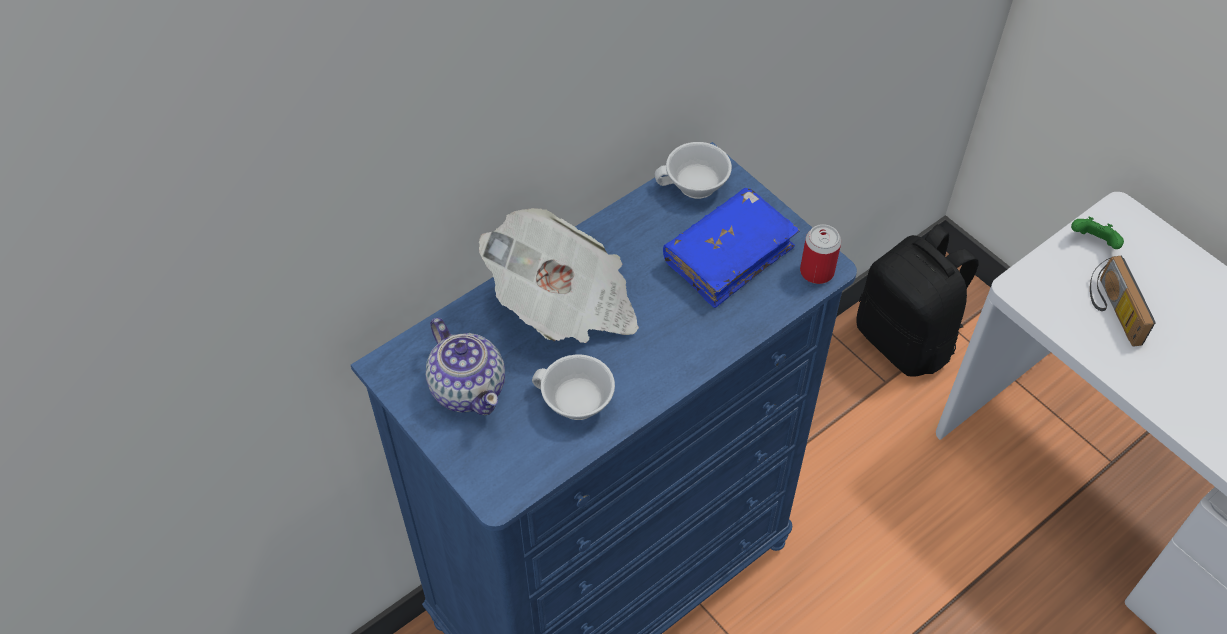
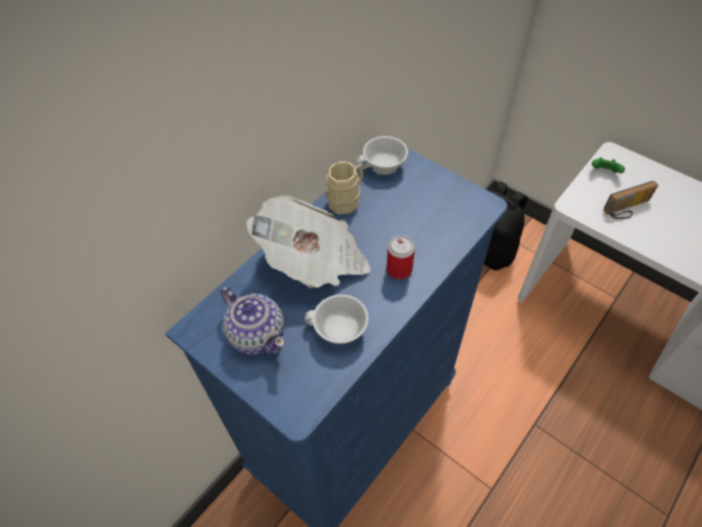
camera: 10 degrees left, 0 degrees up
blue book [663,188,800,308] -> none
can [800,224,841,284] -> can moved to [387,235,415,279]
radio [1090,256,1156,347] -> radio turned 90 degrees counterclockwise [603,181,658,219]
none -> beige mug [326,161,363,214]

